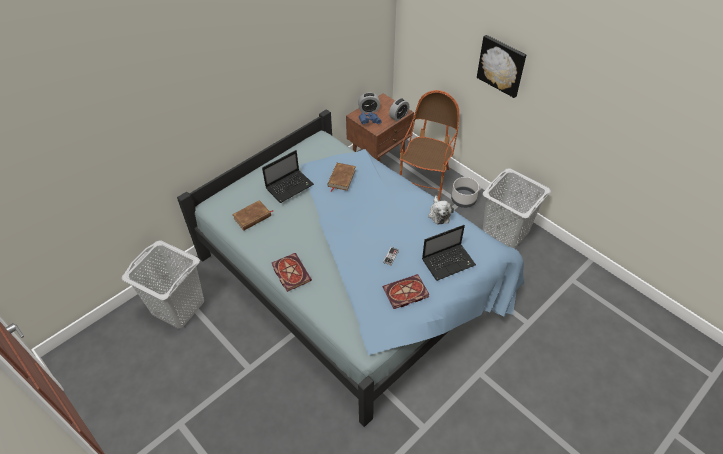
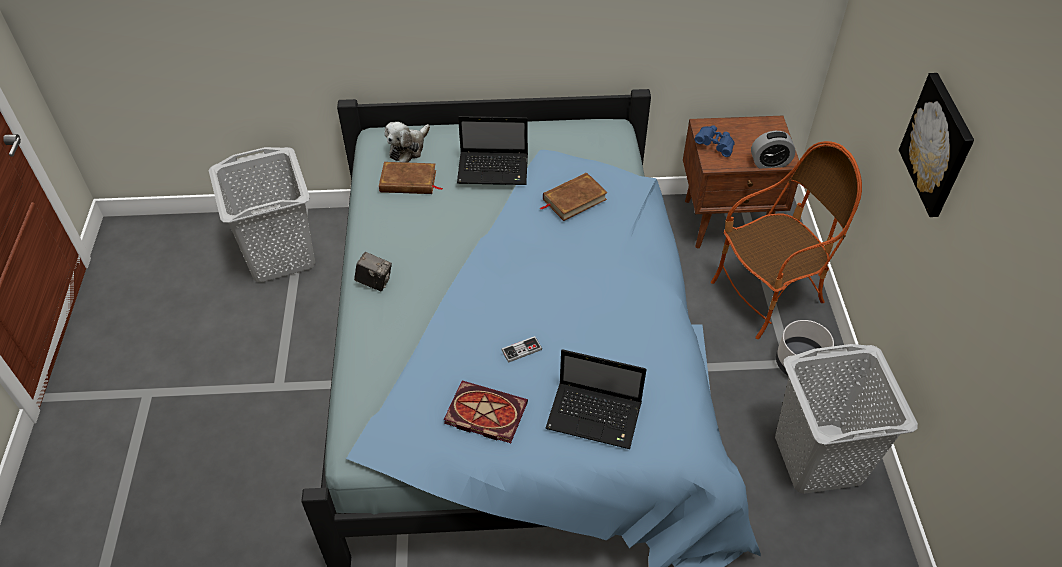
camera: 40 degrees right, 0 degrees up
book [272,253,312,292] -> camera [354,252,392,291]
alarm clock [358,93,380,113] -> none
plush toy [428,196,454,224] -> plush toy moved to [385,122,430,163]

